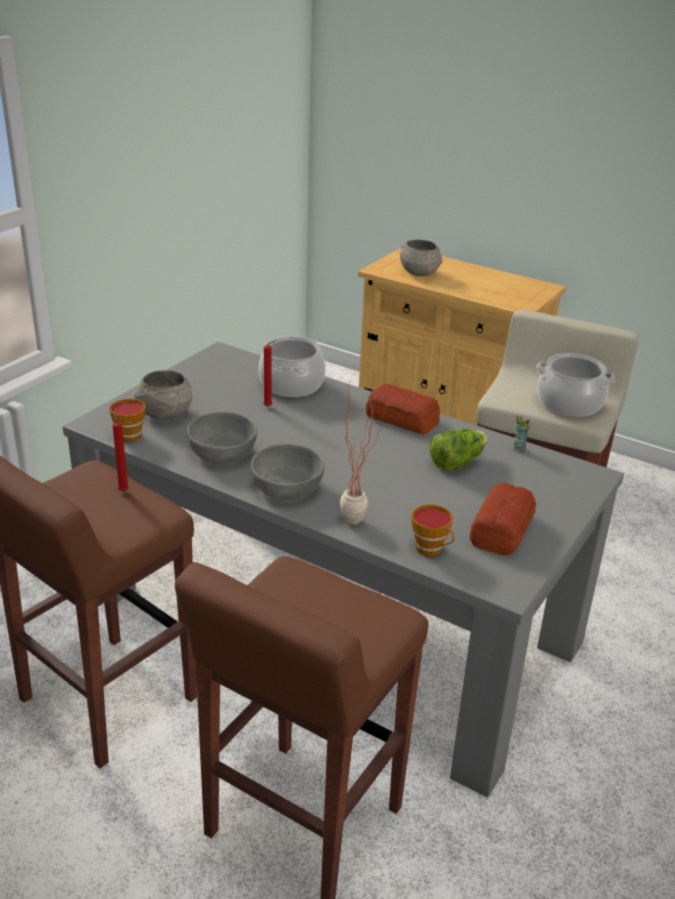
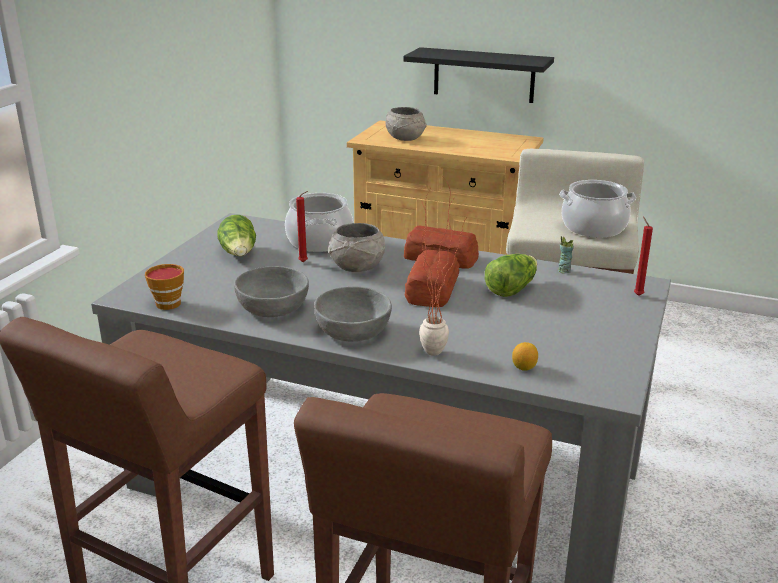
camera: 10 degrees left, 5 degrees down
red candle [113,412,129,492] -> red candle moved to [634,217,653,296]
grey bowl [135,370,192,419] -> grey bowl moved to [328,223,385,272]
cup [411,504,454,556] -> lemon [512,342,538,371]
bread [469,483,536,555] -> bread moved to [404,250,460,307]
none -> lettuce [217,215,256,256]
none -> black shelf [403,47,554,103]

